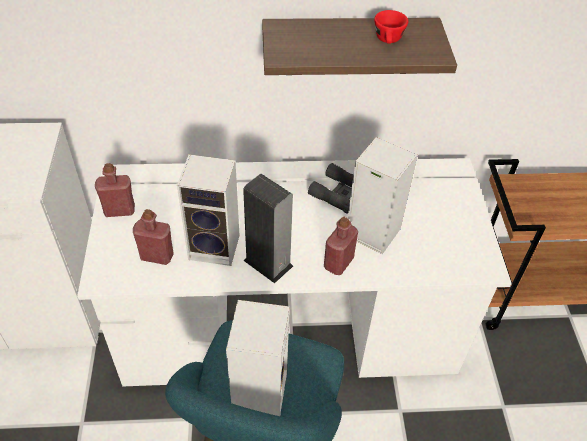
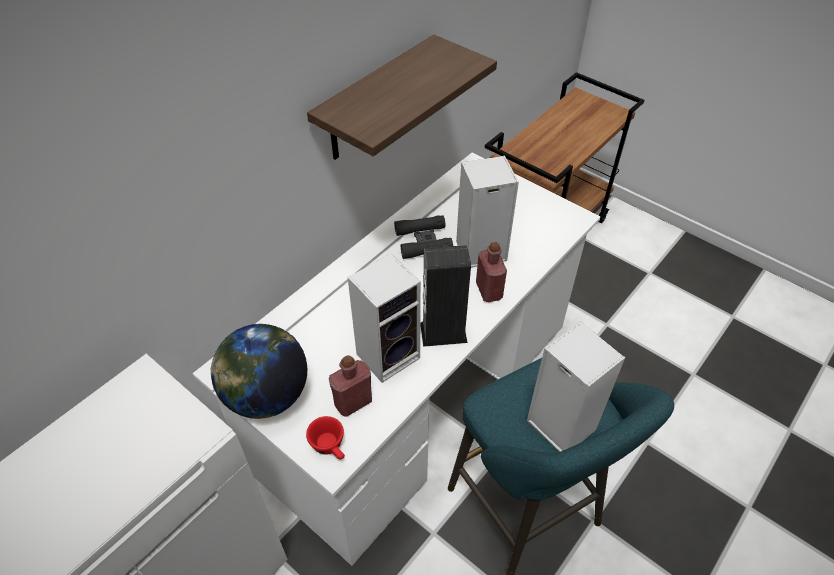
camera: 45 degrees left, 0 degrees up
red bottle [95,163,135,217] -> globe [211,324,307,419]
red cup [374,10,408,44] -> red cup moved to [306,416,345,460]

